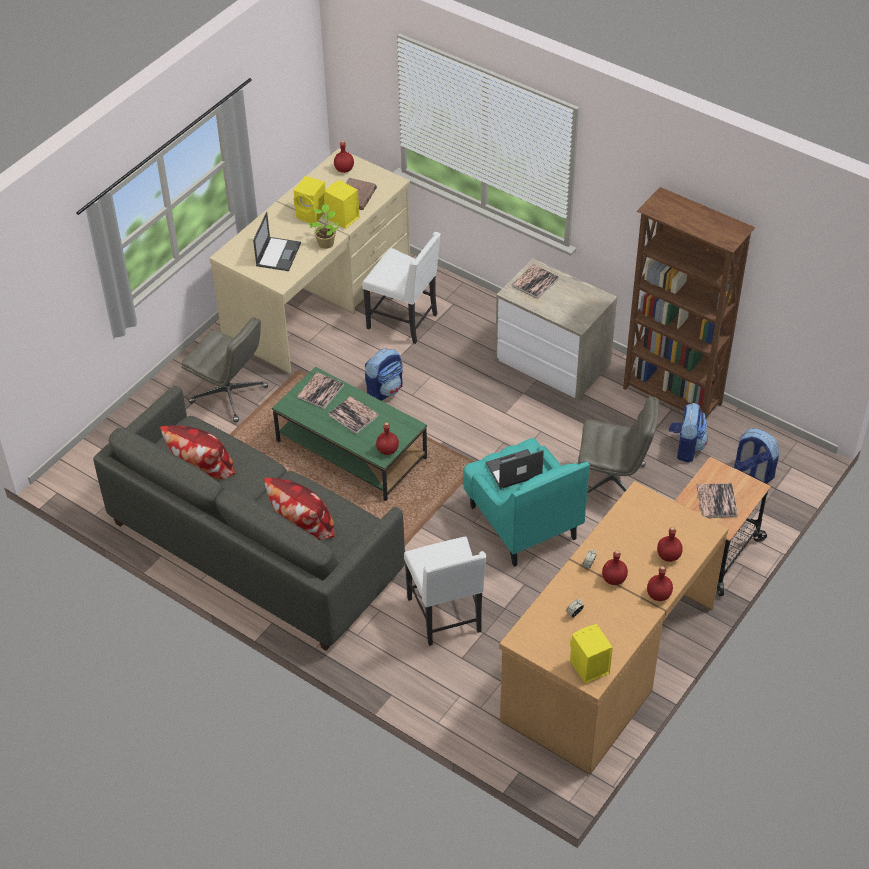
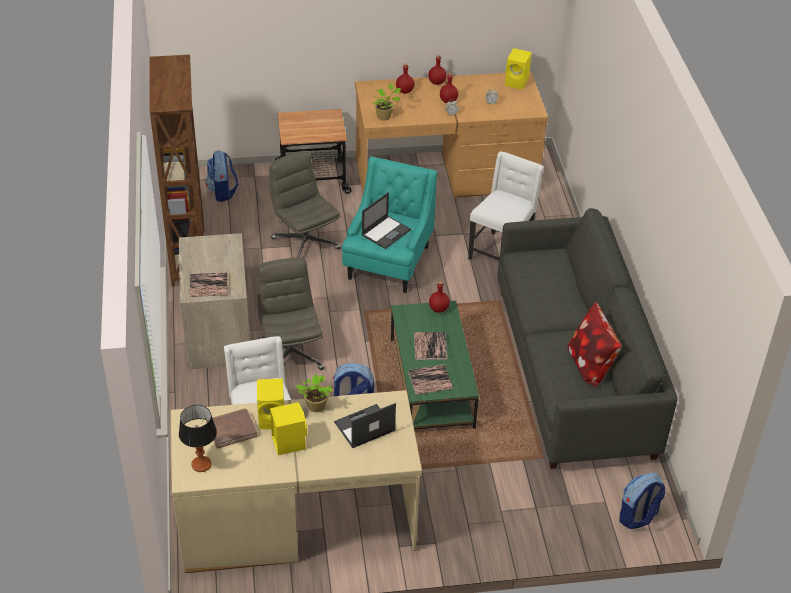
camera: 135 degrees left, 5 degrees down
grey office chair [182,317,268,422] -> grey office chair moved to [257,257,324,370]
pillow [264,478,335,540] -> none
red bottle [334,140,354,173] -> table lamp [179,405,217,472]
laptop [485,449,544,489] -> laptop turned 75 degrees counterclockwise [362,192,411,249]
backpack [669,403,708,463] -> backpack moved to [619,472,665,529]
book [696,483,738,518] -> none
none -> potted plant [373,84,401,120]

